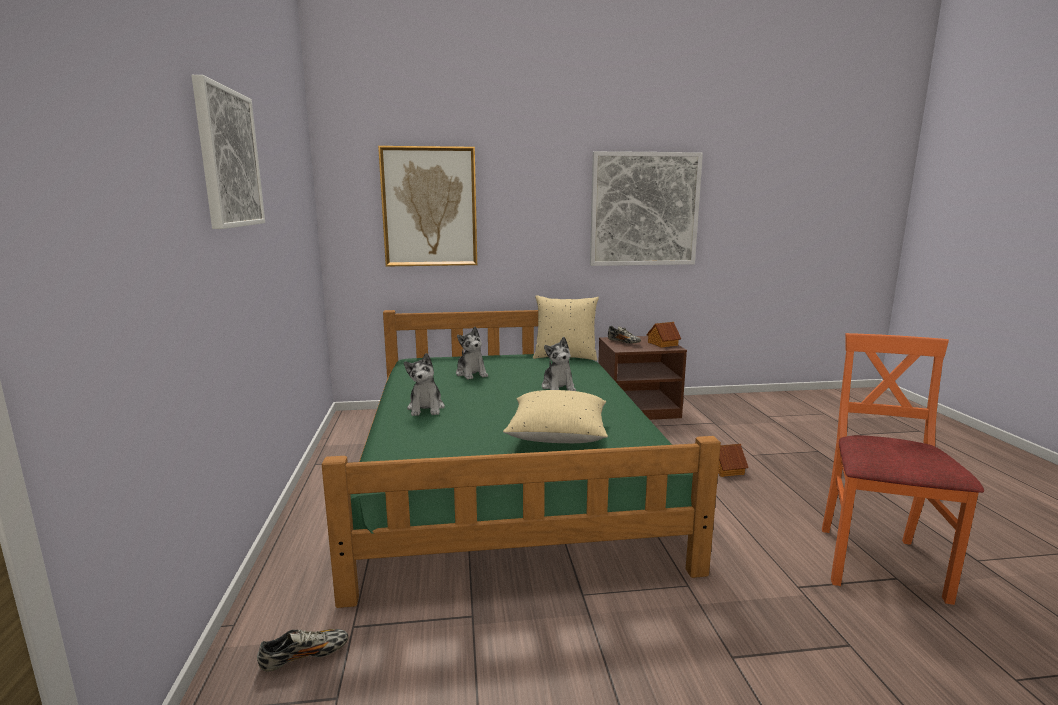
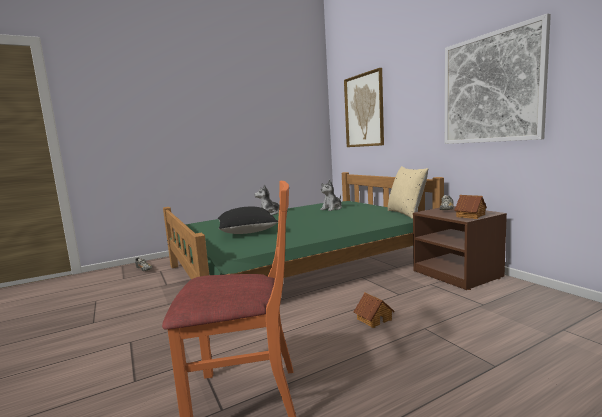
camera: 70 degrees right, 5 degrees down
picture [191,75,265,229] -> none
beige pillow [503,390,608,443] -> black pillow [218,206,278,234]
plush toy [542,337,576,391] -> none

